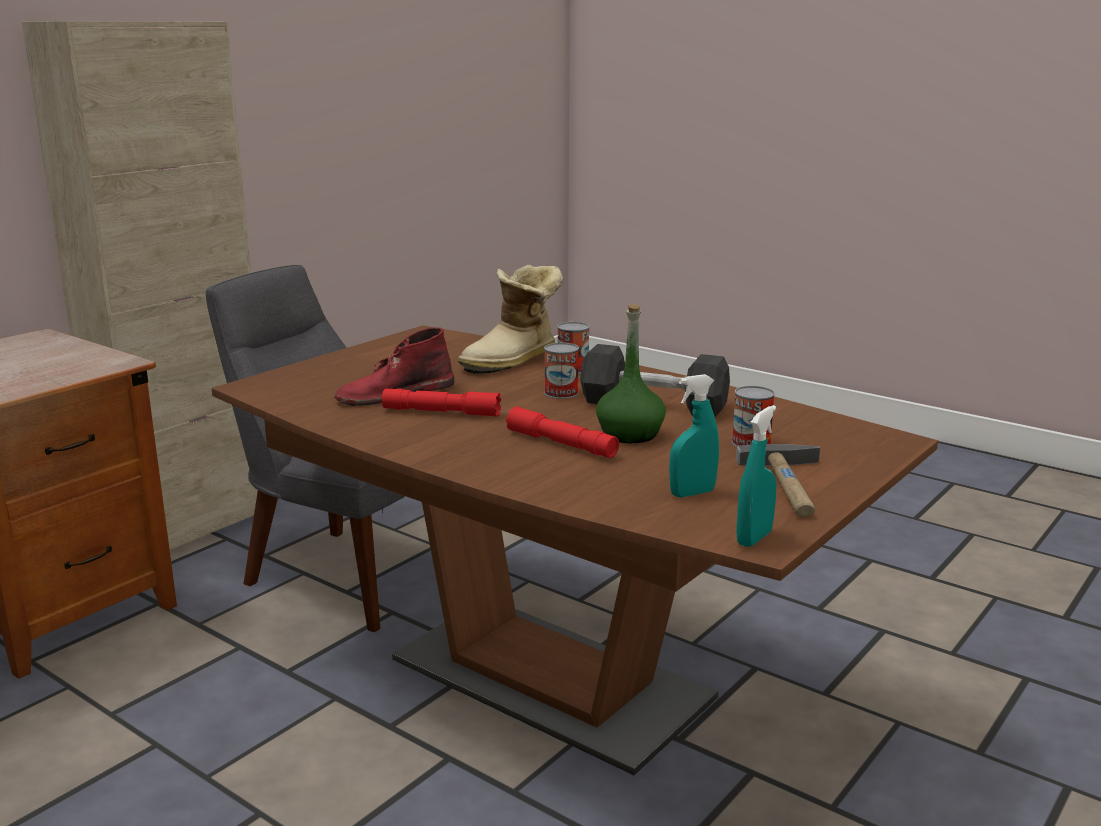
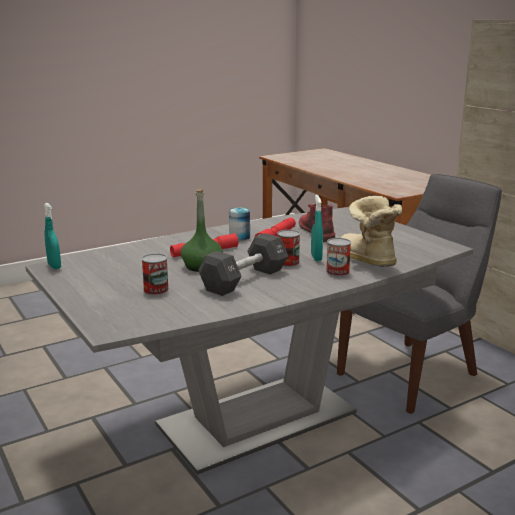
camera: 110 degrees right, 0 degrees up
brown dining table [211,325,938,775] -> grey dining table [25,207,473,475]
turquoise spray bottle [669,374,719,497] -> turquoise spray bottle moved to [311,195,323,261]
hammer [736,444,820,517] -> none
none -> can [229,208,250,241]

